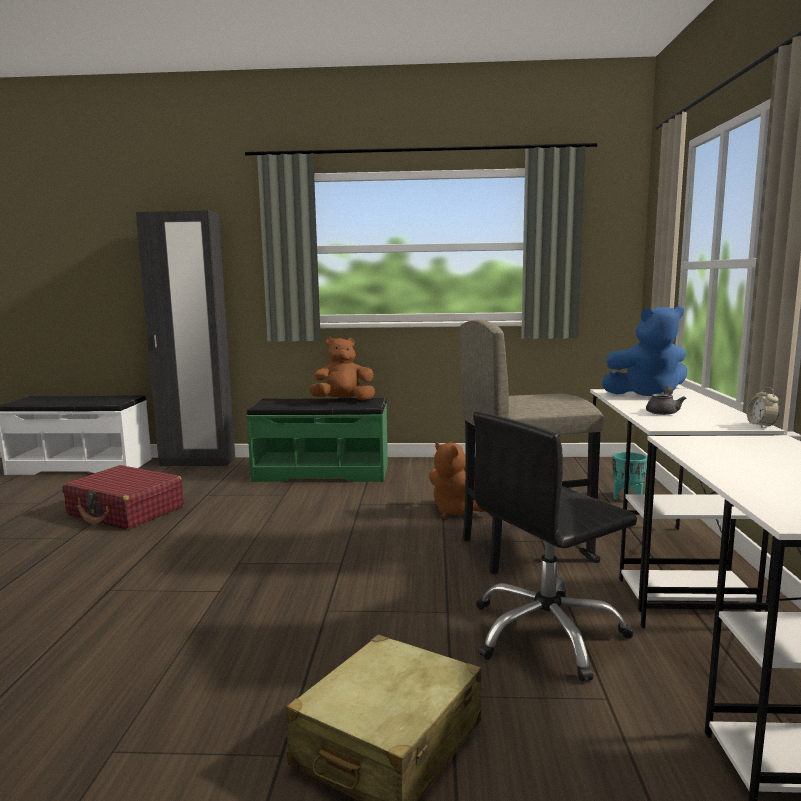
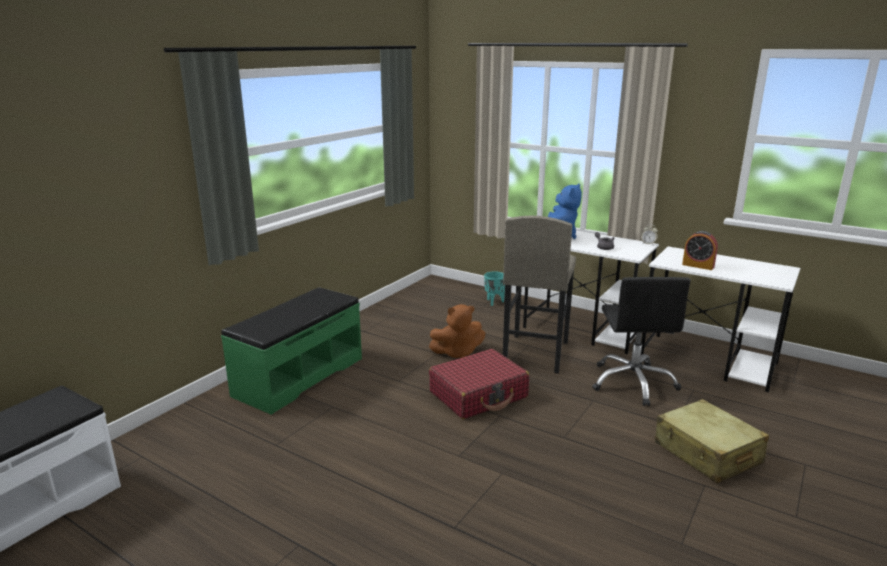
camera: 60 degrees left, 10 degrees up
red suitcase [62,465,184,530] -> red suitcase moved to [429,349,529,419]
black wardrobe [136,210,235,466] -> none
brown plush toy [309,337,375,400] -> none
none -> alarm clock [682,231,718,270]

